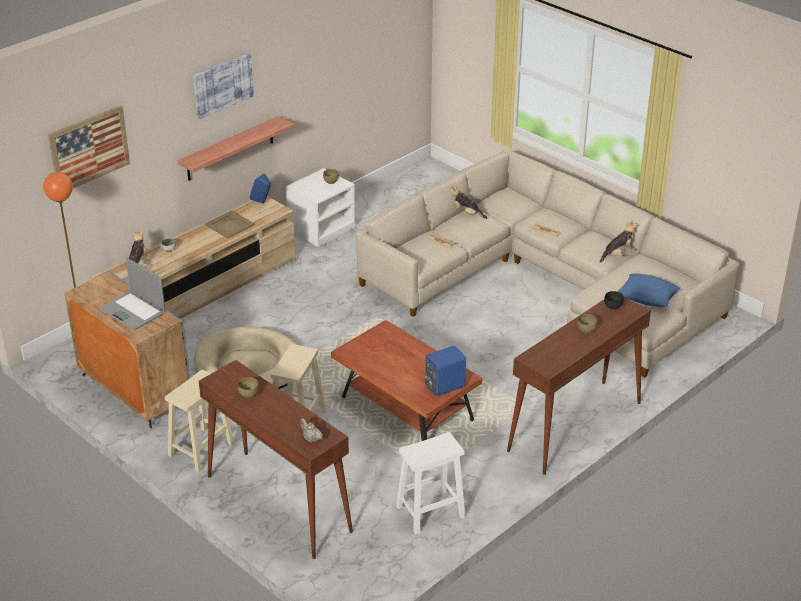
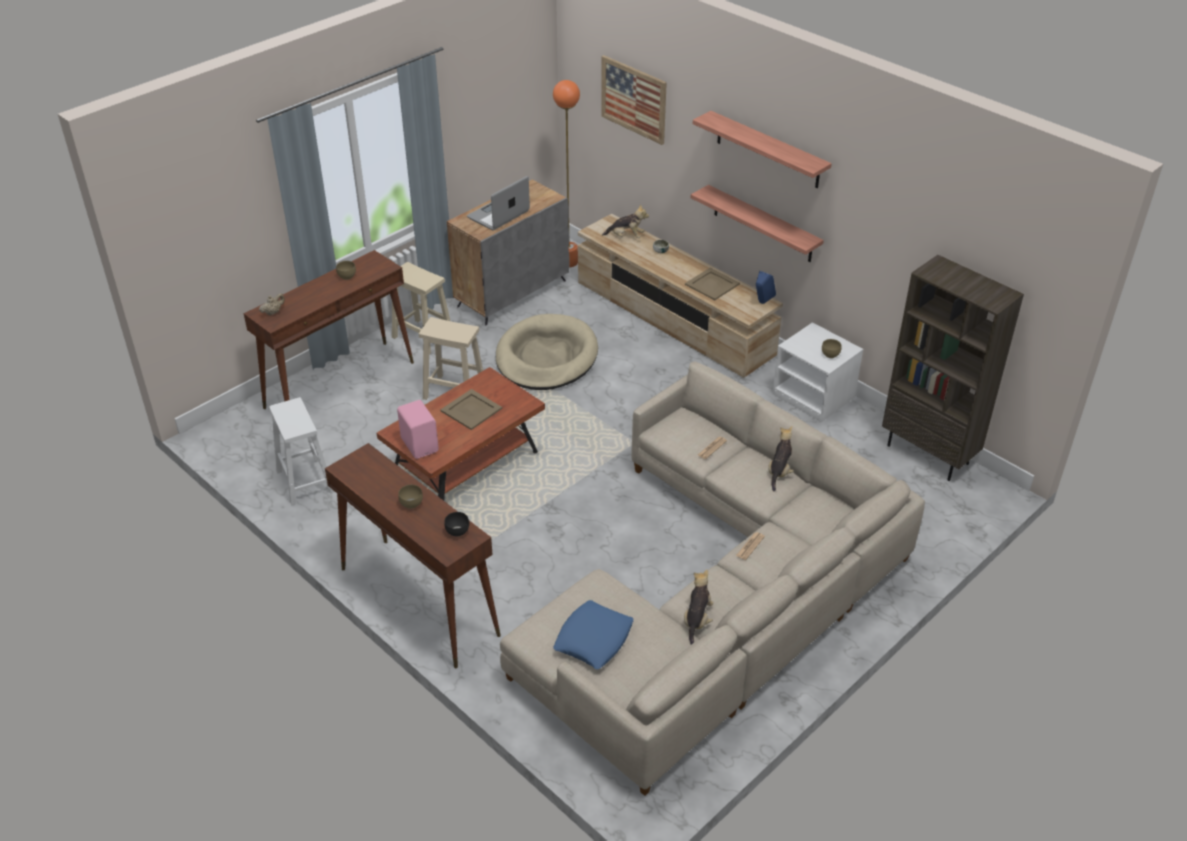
camera: 90 degrees right, 5 degrees up
picture [193,53,254,119] -> shelf [693,111,832,188]
blue speaker [425,346,466,396] -> pink speaker [397,400,439,459]
plush toy [600,221,637,263] -> plush toy turned 135 degrees counterclockwise [684,569,713,644]
none -> beige tray [441,389,502,430]
none -> brown bookcase [882,255,1024,481]

